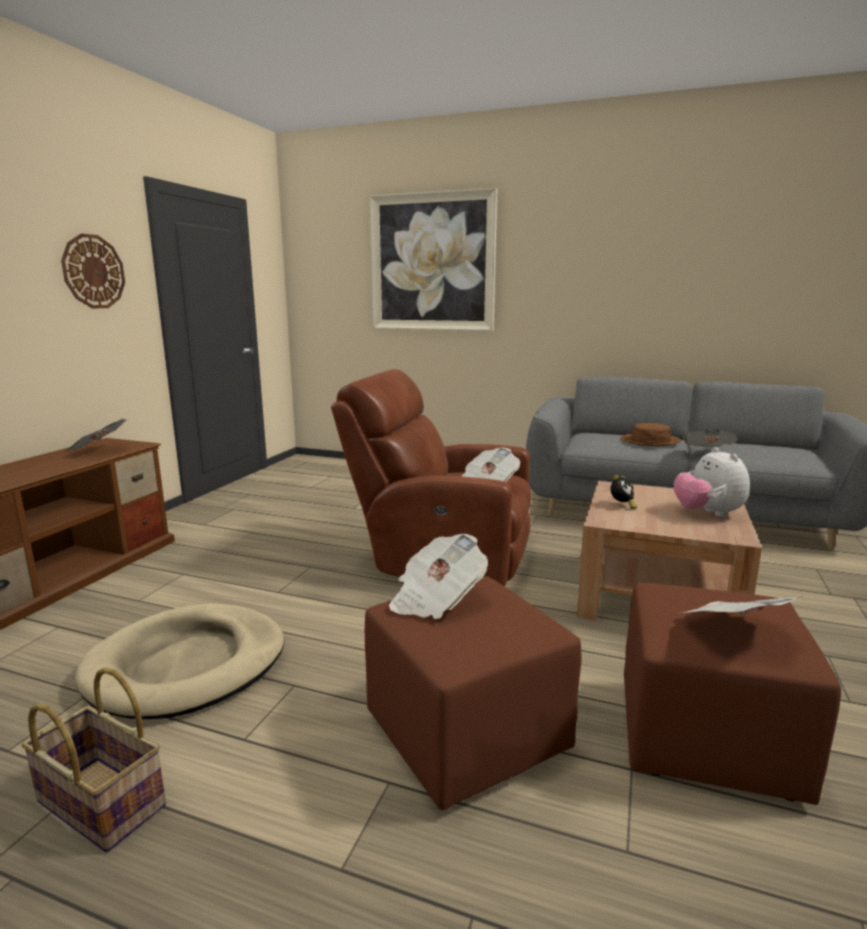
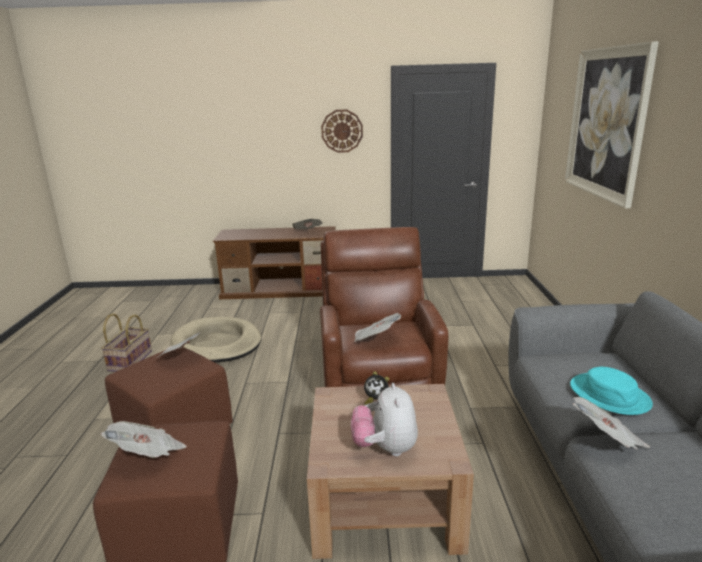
camera: 70 degrees right, 5 degrees up
brown hat [620,423,681,446] -> turquoise hat [570,367,653,415]
plush toy [674,447,750,517] -> plush toy turned 60 degrees counterclockwise [351,383,418,456]

